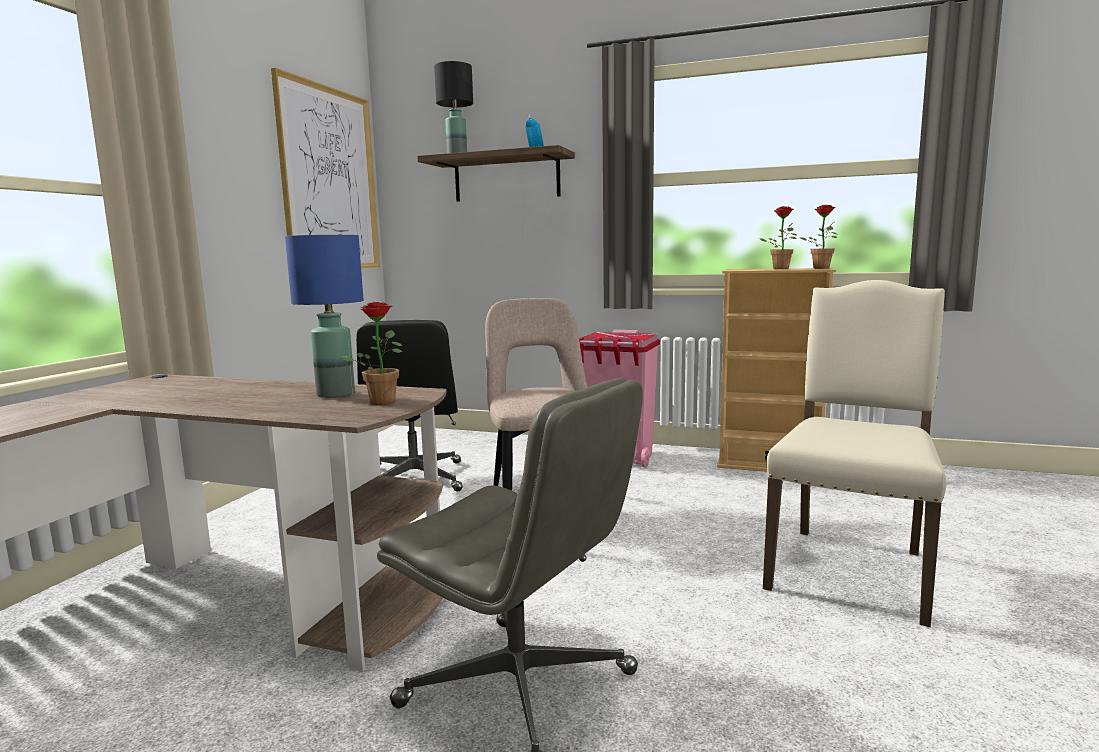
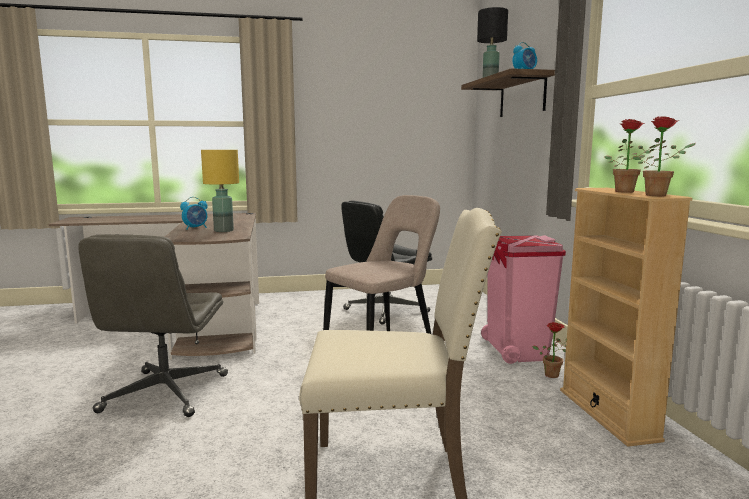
camera: 60 degrees right, 0 degrees up
picture [271,67,380,268] -> none
blue table lamp [285,235,363,398] -> yellow table lamp [201,150,239,232]
potted plant [341,302,402,405] -> potted plant moved to [532,322,567,378]
none -> alarm clock [180,197,208,230]

